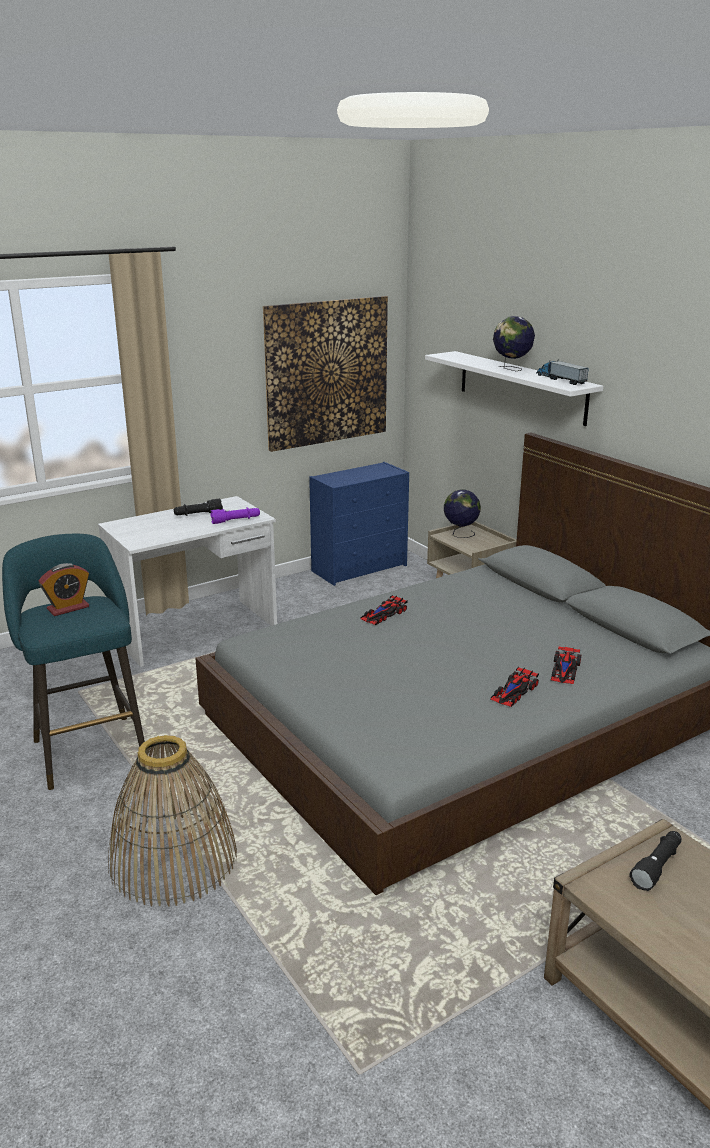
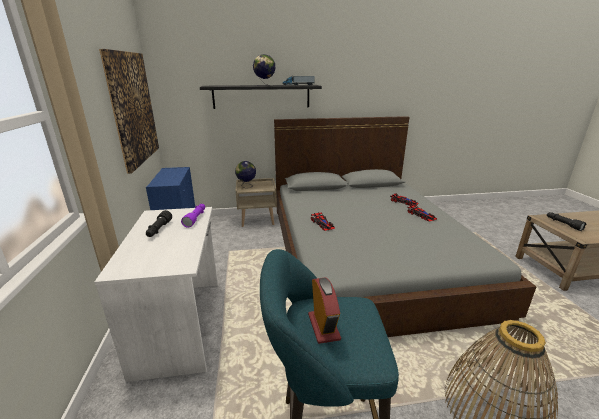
camera: 65 degrees left, 0 degrees up
white shelf [425,351,603,426] -> black shelf [200,85,322,109]

